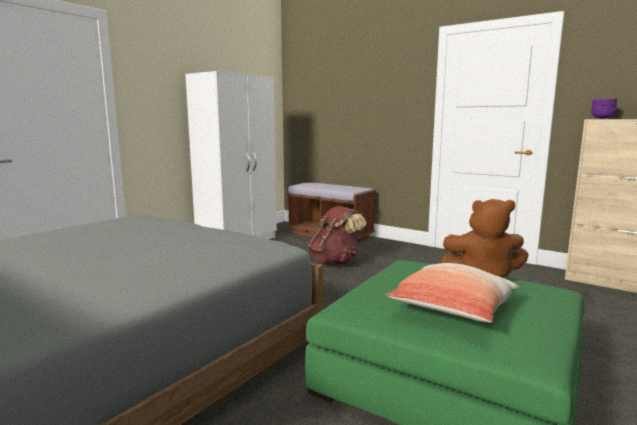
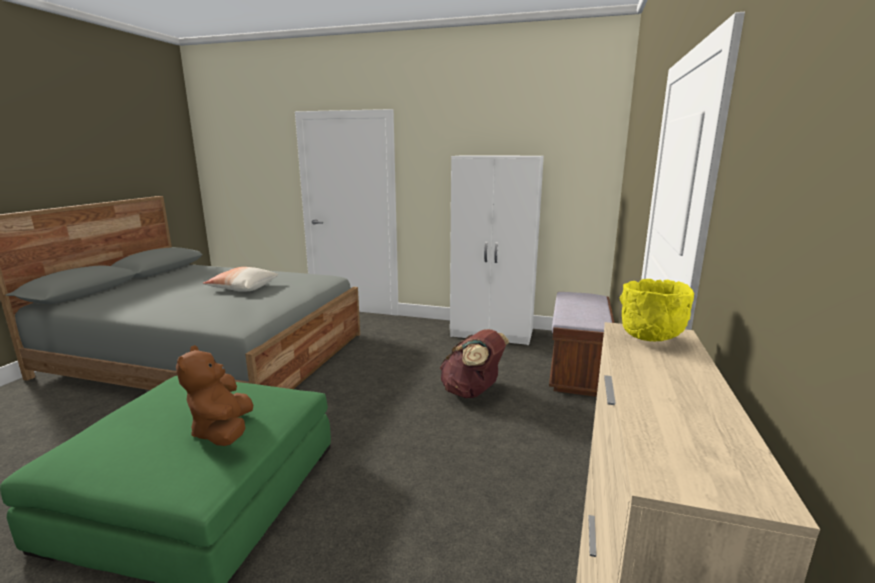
camera: 70 degrees right, 5 degrees up
pillow [386,263,519,323] -> pillow moved to [202,267,278,292]
purple bowl [591,98,617,119] -> yellow bowl [620,279,694,342]

